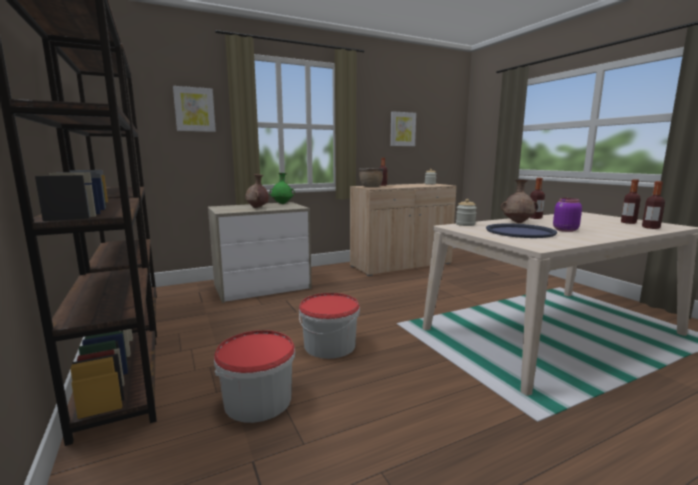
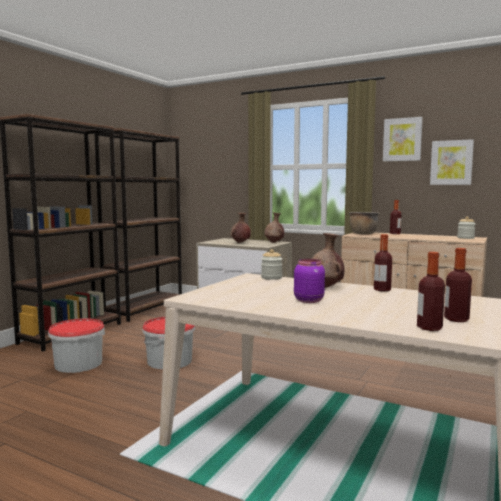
camera: 55 degrees right, 5 degrees down
picture [173,86,216,132] -> picture moved to [383,117,423,161]
green vase [269,173,295,204] -> brown vase [264,213,284,243]
blue tray [486,223,557,238] -> none

